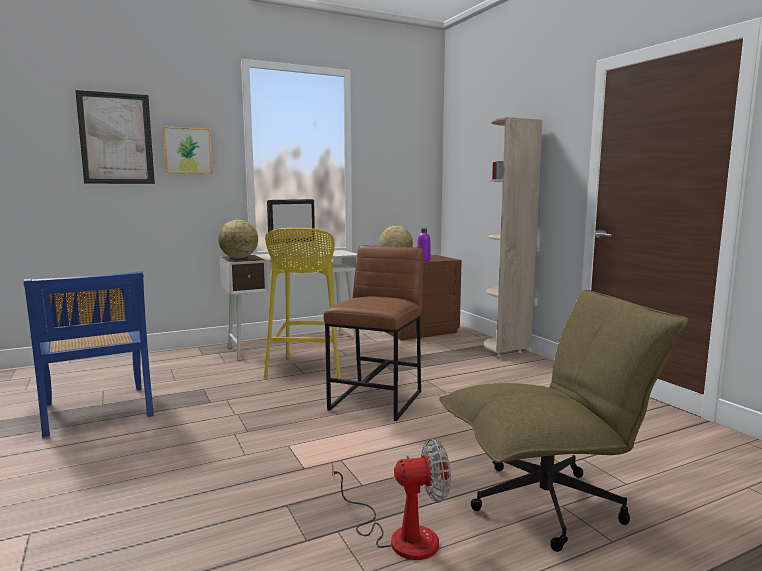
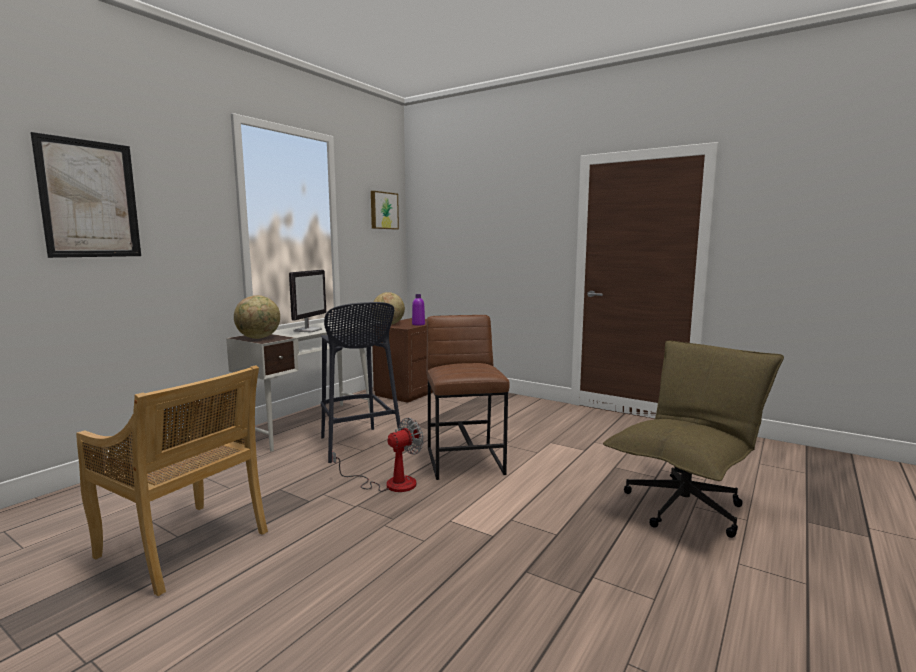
camera: 30 degrees left, 0 degrees up
blue chair [24,271,154,438] -> beige chair [76,365,268,596]
picture [163,126,213,174] -> picture moved to [371,191,399,229]
yellow stool [264,228,340,378] -> grey stool [321,302,401,463]
fan [332,438,451,560] -> fan moved to [332,418,424,492]
beige bookcase [484,117,542,357] -> none

